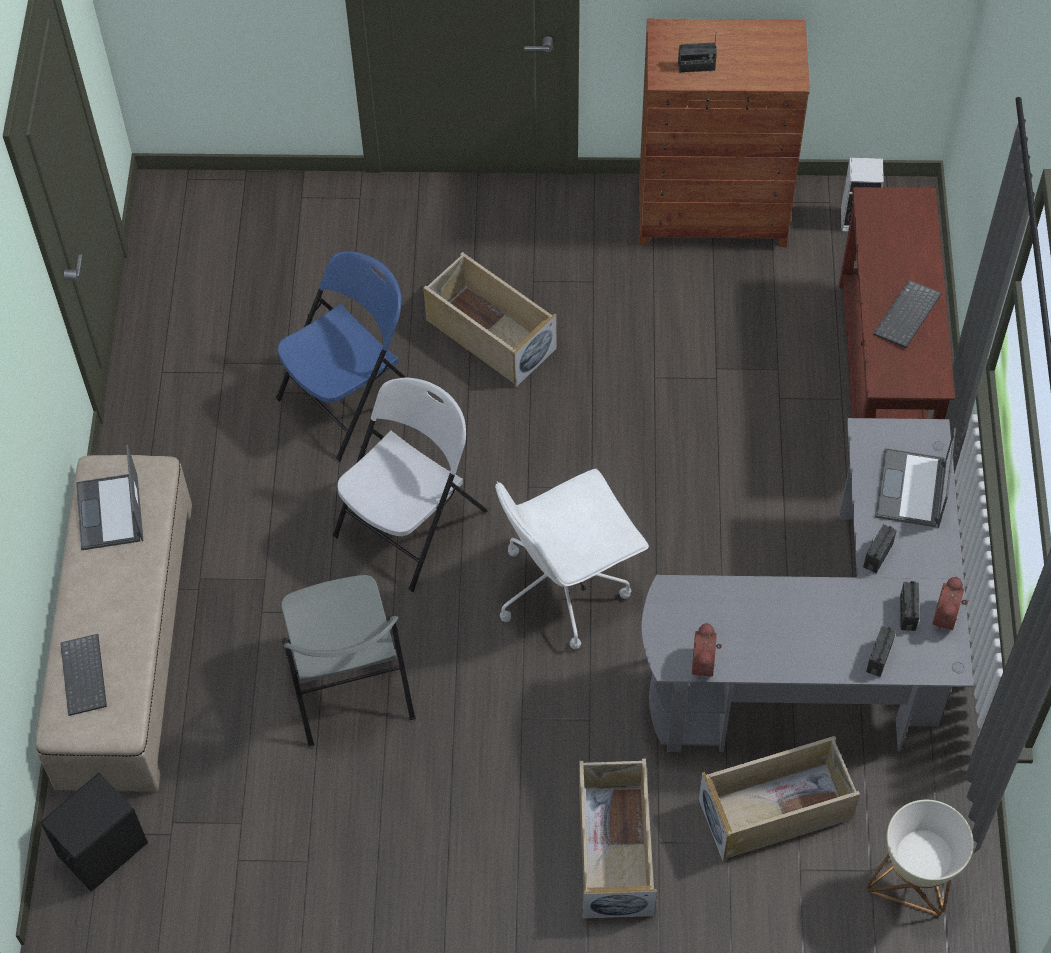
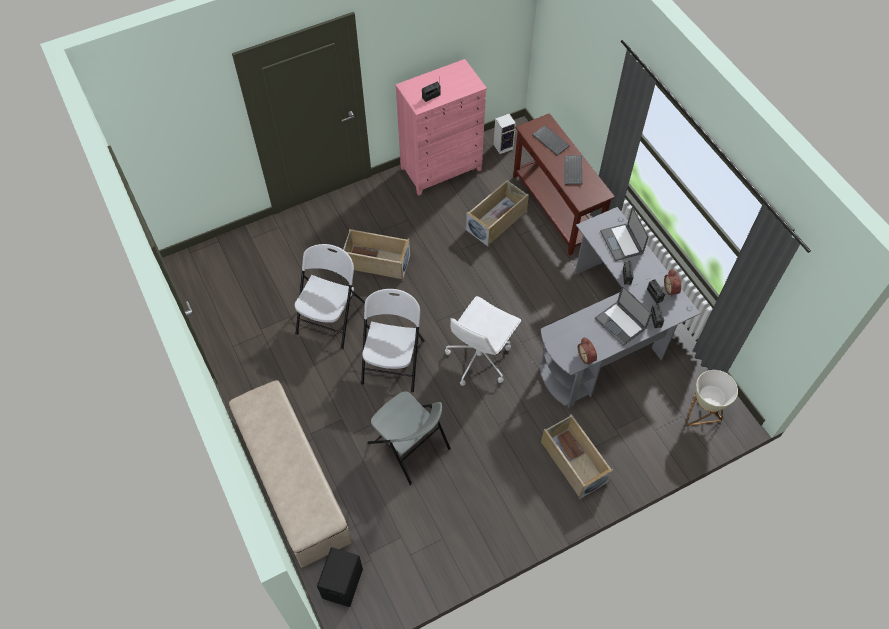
camera: 30 degrees left, 0 degrees up
keyboard [60,634,107,716] -> keyboard moved to [532,125,570,156]
laptop [76,445,143,550] -> laptop moved to [595,285,652,346]
blue chair [276,252,407,462] -> white chair [295,244,365,349]
brown dresser [639,19,810,247] -> pink dresser [396,59,487,196]
beige storage box [699,736,860,862] -> beige storage box moved to [466,180,529,247]

